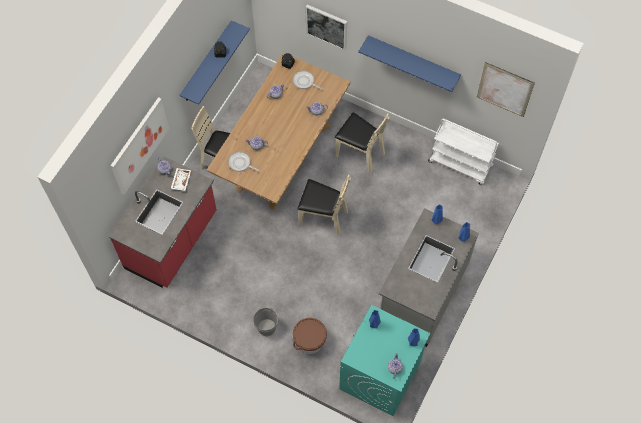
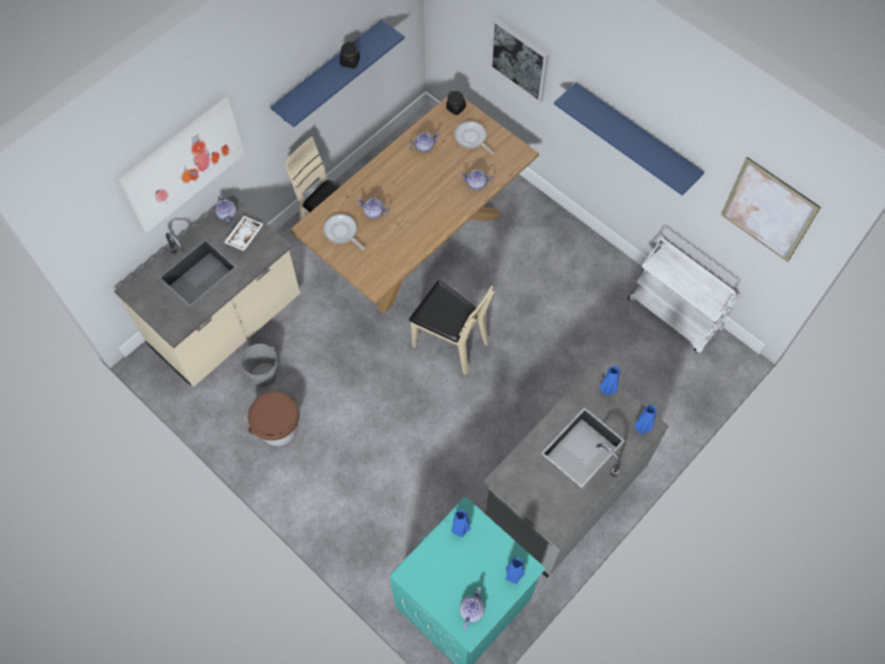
camera: 15 degrees right, 0 degrees up
red counter [109,157,217,288] -> beige counter [114,194,300,387]
grey bucket [253,308,278,336] -> grey bucket moved to [241,344,278,387]
brown bucket [293,318,327,354] -> brown bucket moved to [248,392,299,446]
beige chair [335,113,389,174] -> none

